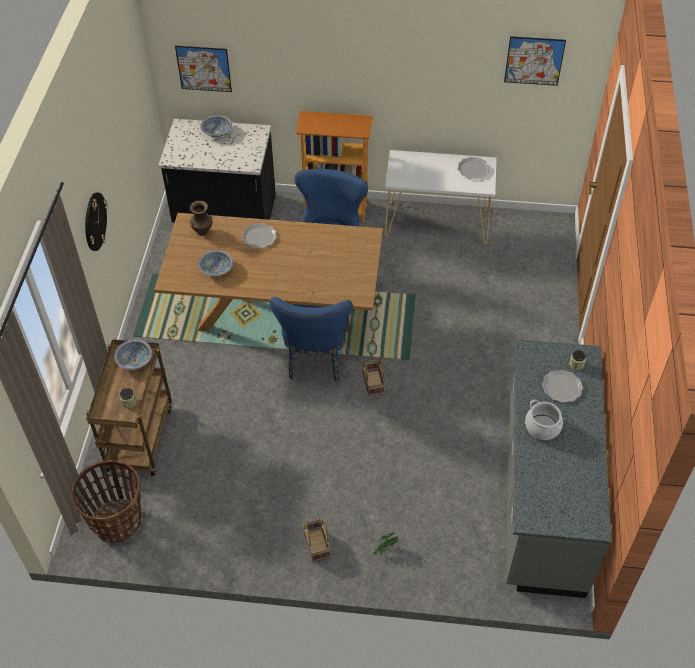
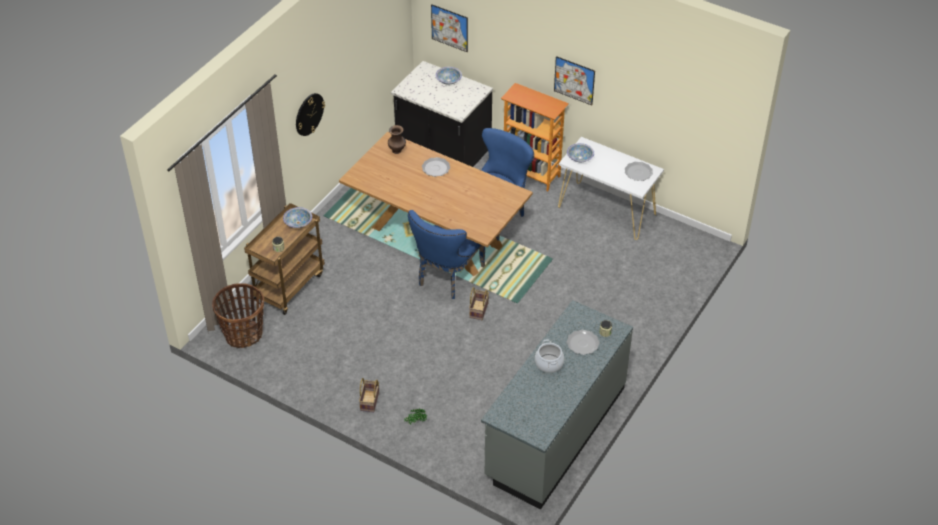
camera: 25 degrees right, 5 degrees down
bowl [198,250,233,276] -> bowl moved to [567,143,594,162]
picture [504,36,566,86] -> picture moved to [554,56,595,105]

